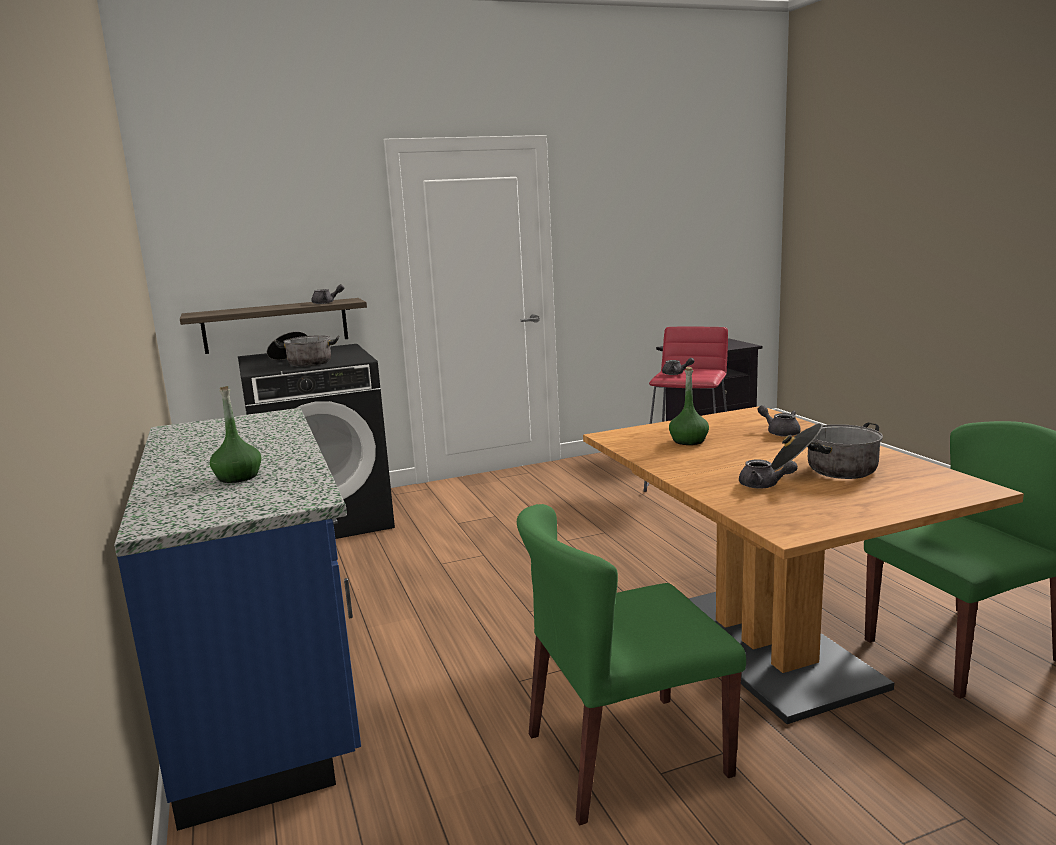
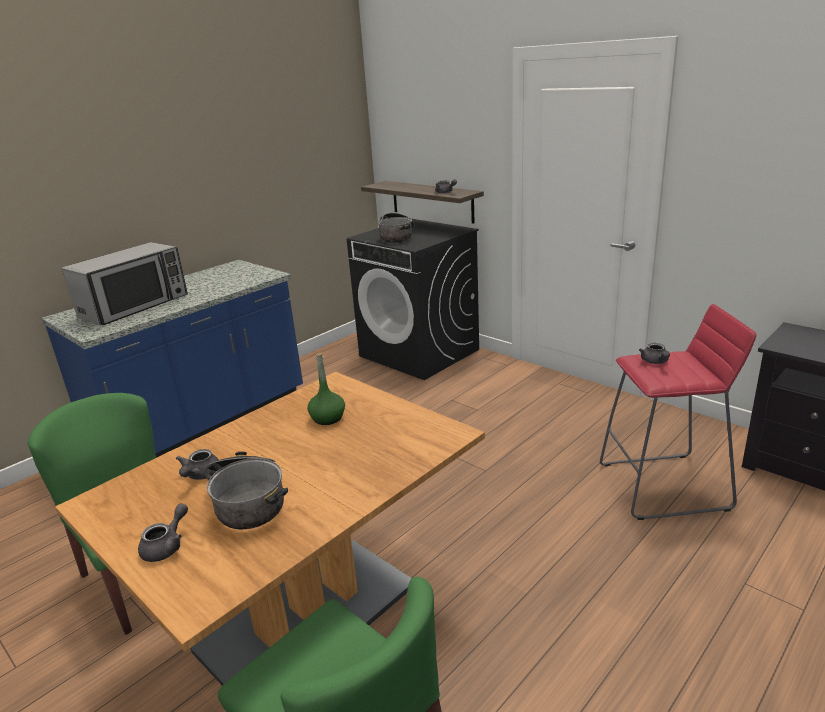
camera: 65 degrees right, 10 degrees up
green bottle [210,386,261,483] -> microwave [62,242,188,325]
grey teapot [757,405,801,437] -> grey teapot moved to [138,503,188,562]

